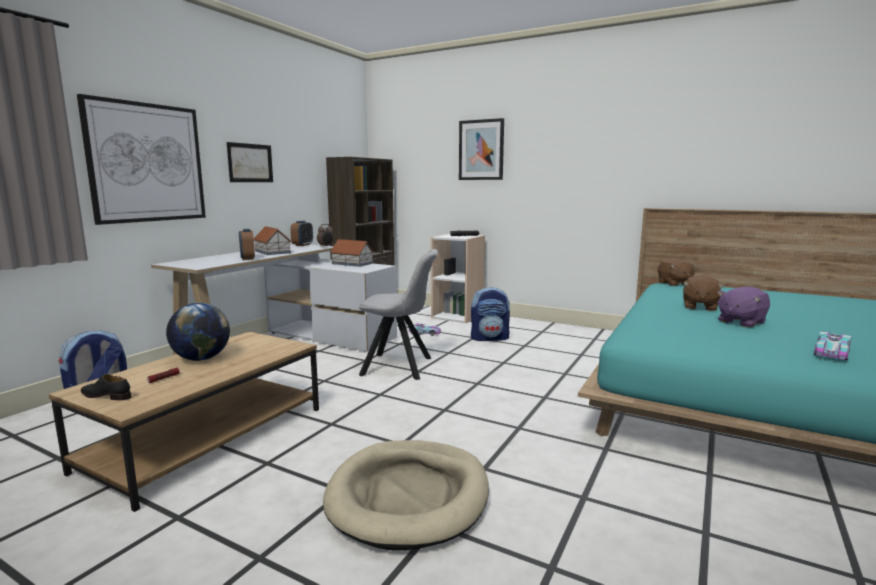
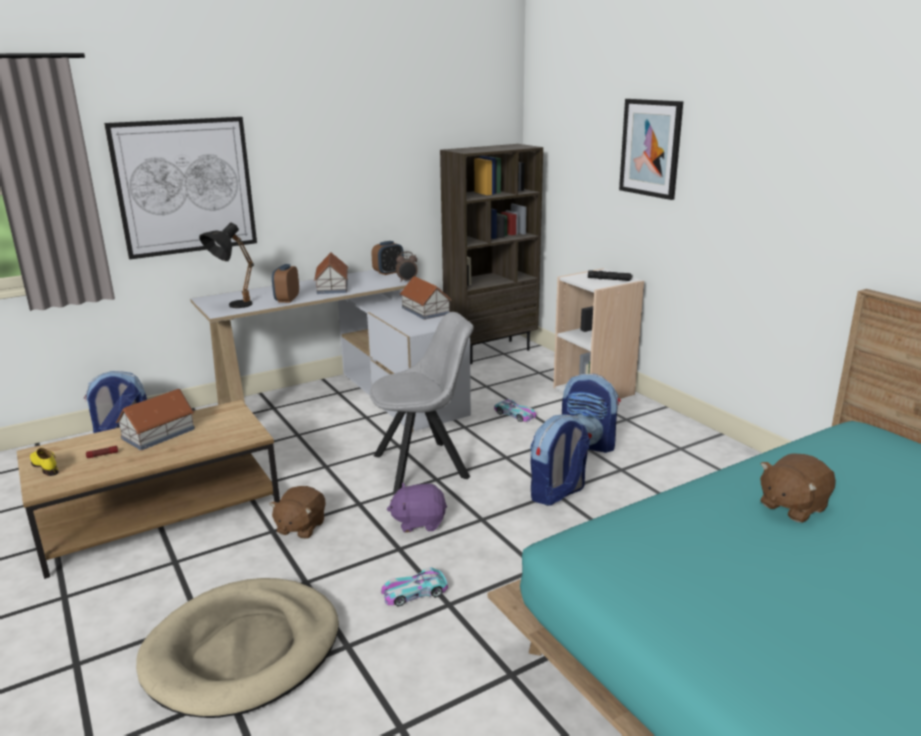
camera: 30 degrees right, 10 degrees up
black shoe [81,374,132,400] -> yellow shoe [30,448,59,476]
globe [166,303,230,361] -> toy house [116,389,195,450]
picture [227,142,273,182] -> none
grey chair [359,249,438,380] -> grey chair turned 60 degrees counterclockwise [370,312,473,493]
brown plush toy [658,258,696,286] -> brown plush toy moved to [269,486,326,539]
purple plush toy [717,287,770,327] -> purple plush toy moved to [387,483,447,532]
toy car [814,331,851,360] -> toy car moved to [381,567,448,607]
none -> black table lamp [199,222,254,308]
none -> backpack [530,414,590,506]

